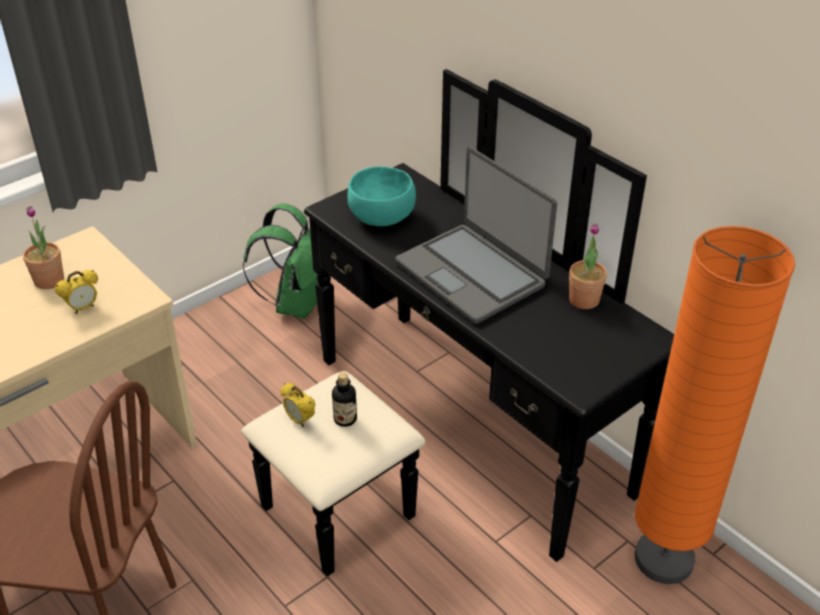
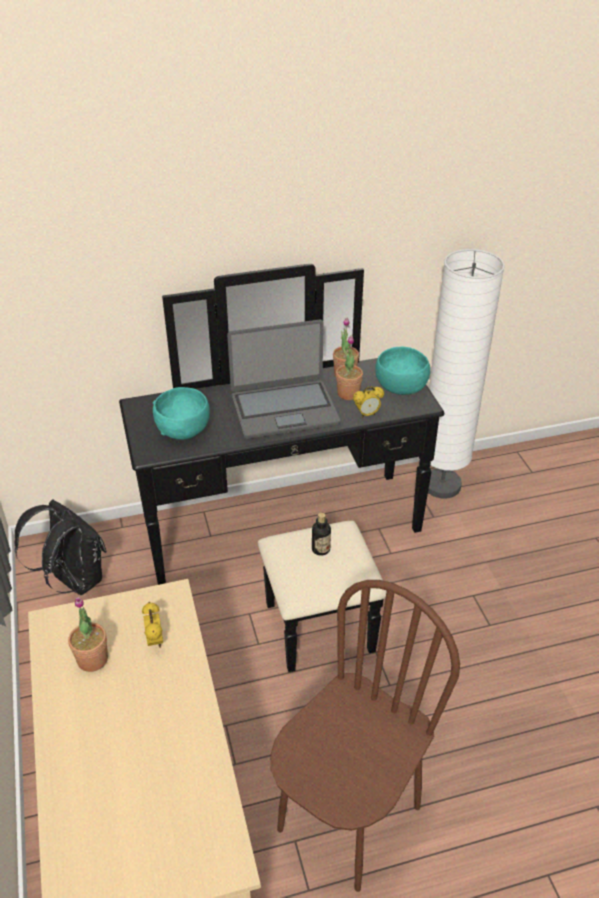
camera: 65 degrees left, 0 degrees up
green backpack [243,203,318,318] -> black backpack [14,500,106,595]
alarm clock [280,383,315,427] -> alarm clock moved to [353,386,384,418]
orange floor lamp [635,226,795,584] -> white floor lamp [428,249,505,499]
none -> potted plant [336,336,363,400]
none -> turquoise bowl [375,347,430,395]

